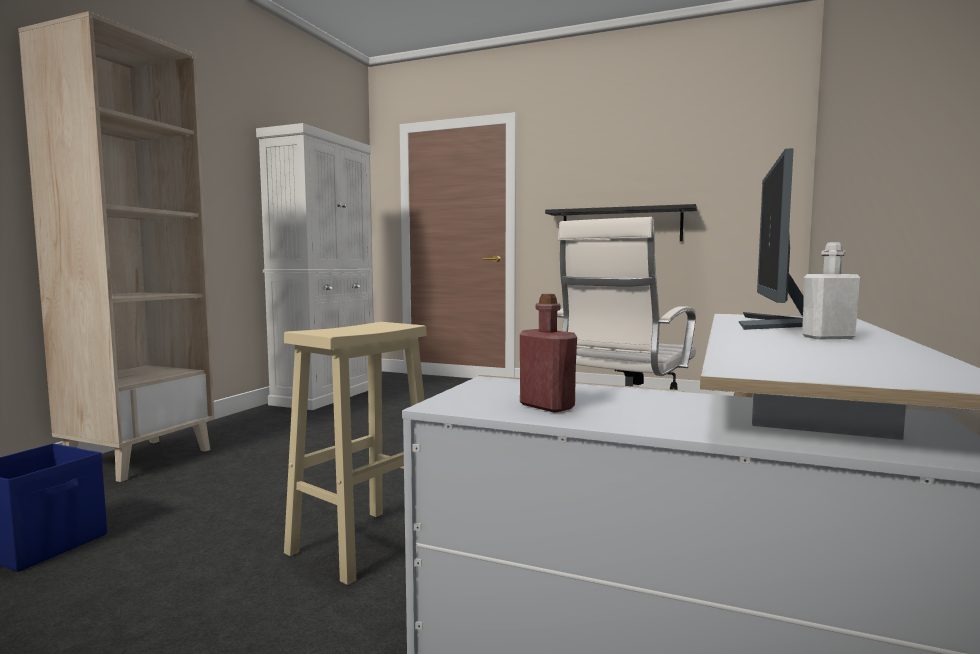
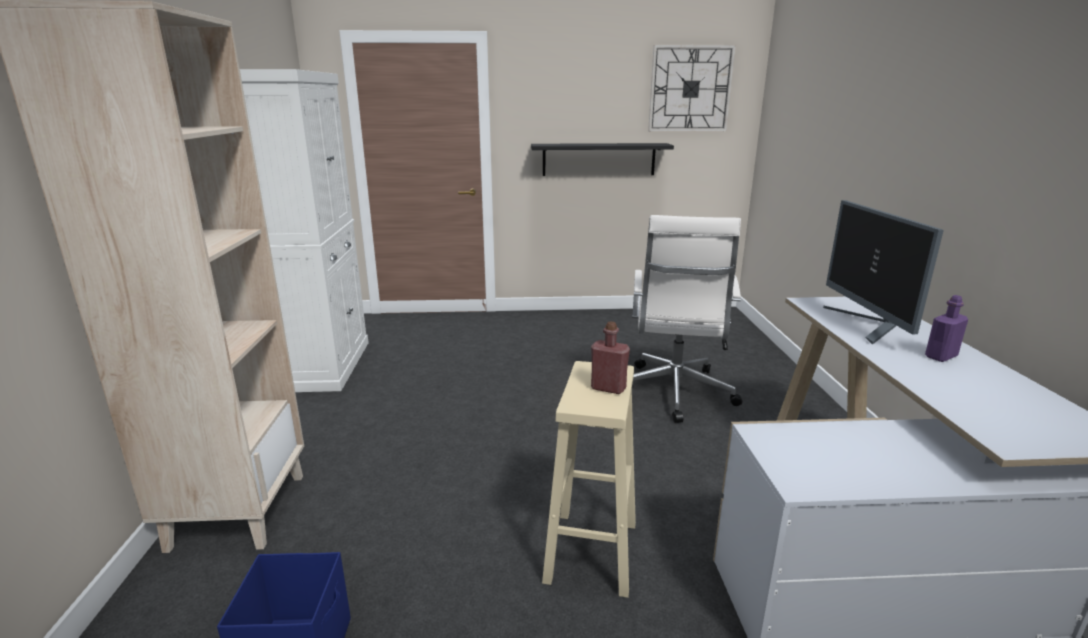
camera: 25 degrees left, 15 degrees up
red bottle [520,294,577,413] -> red bottle moved to [591,321,630,394]
white bottle [802,242,861,339] -> purple bottle [925,295,968,362]
none -> wall clock [648,45,736,132]

